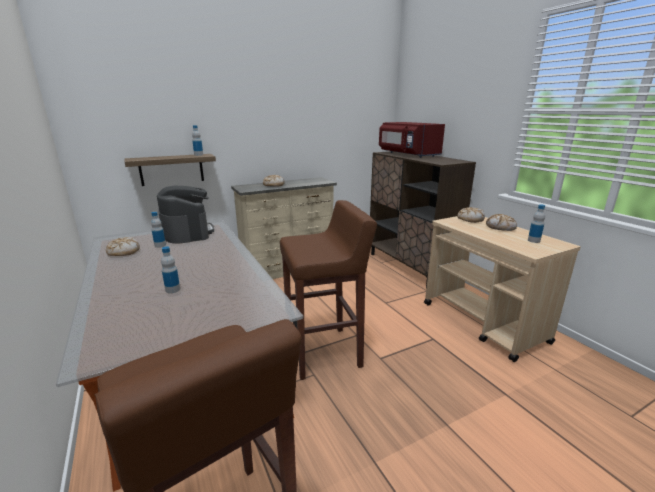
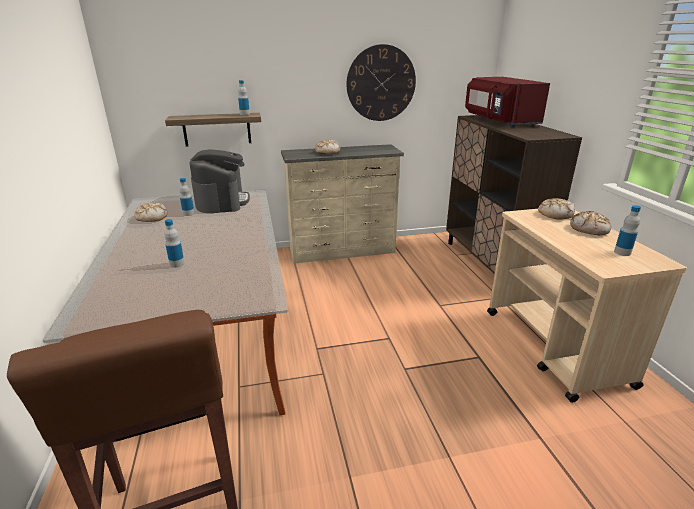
camera: 15 degrees right, 5 degrees up
brown stool [280,200,377,380] -> none
none -> wall clock [346,44,416,121]

